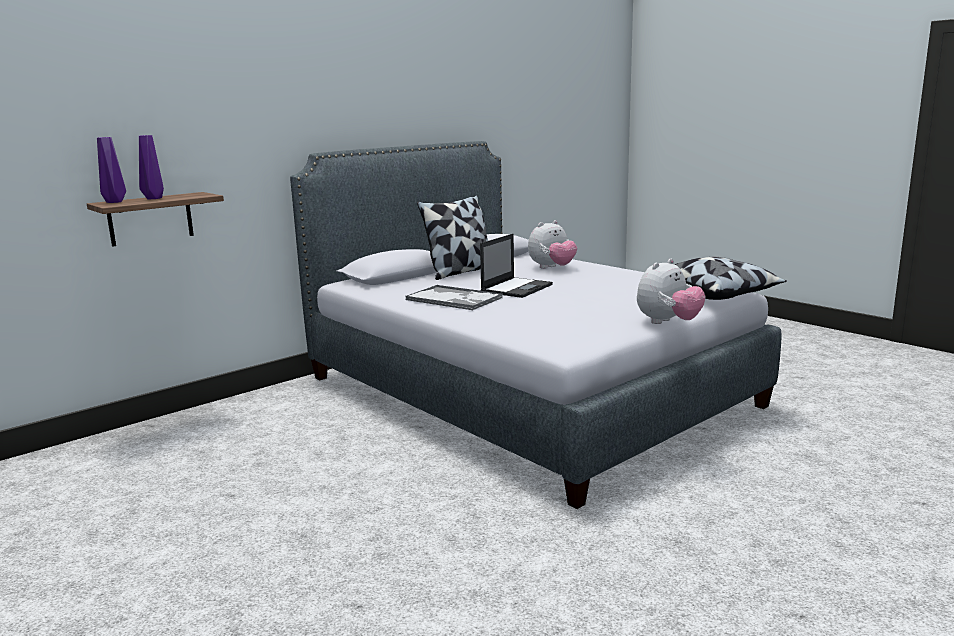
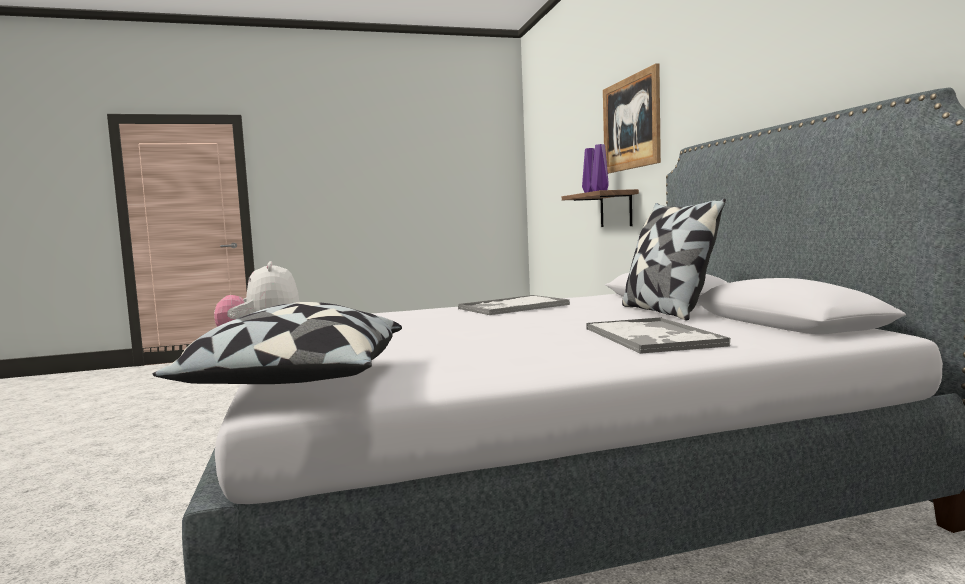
camera: 115 degrees right, 10 degrees down
laptop [480,234,553,298] -> none
plush toy [528,220,577,269] -> tray [586,317,731,354]
none -> picture [603,63,661,174]

